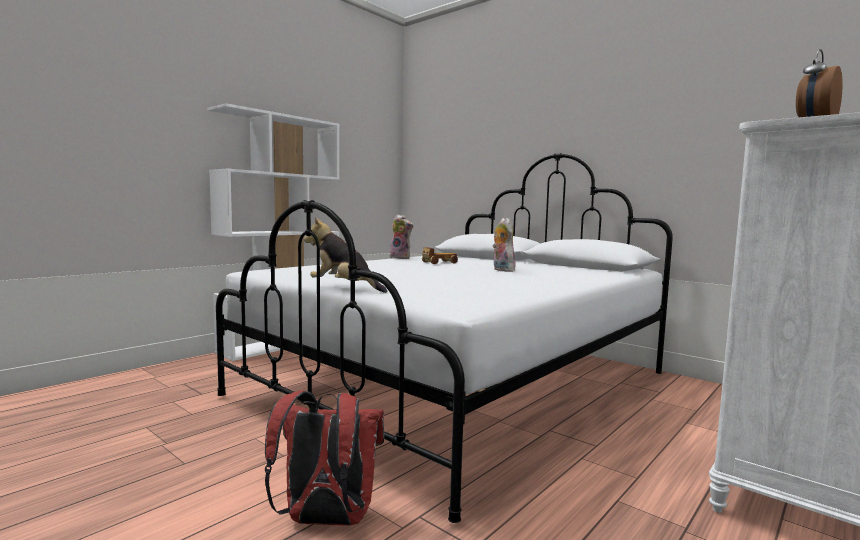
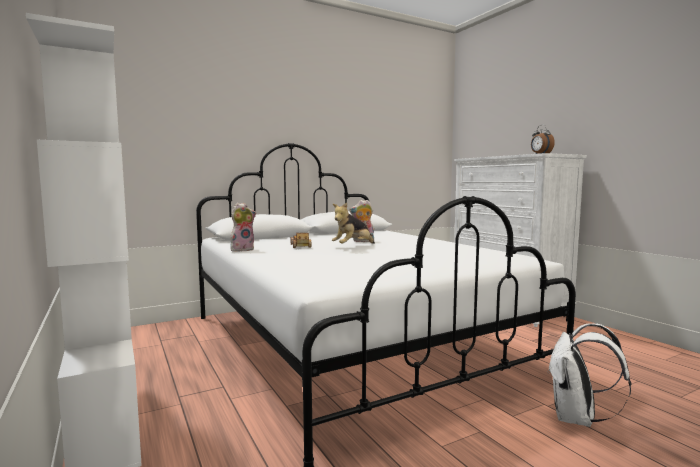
camera: 70 degrees left, 0 degrees up
red backpack [265,390,384,526] -> white backpack [547,323,631,427]
plush toy [304,217,387,293] -> plush toy moved to [332,203,375,244]

